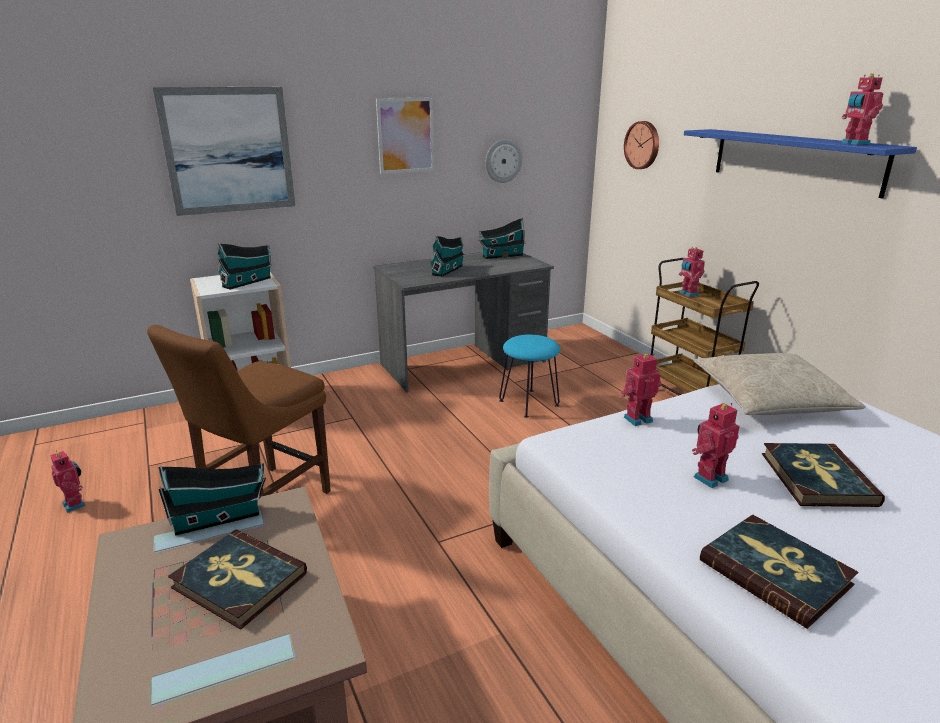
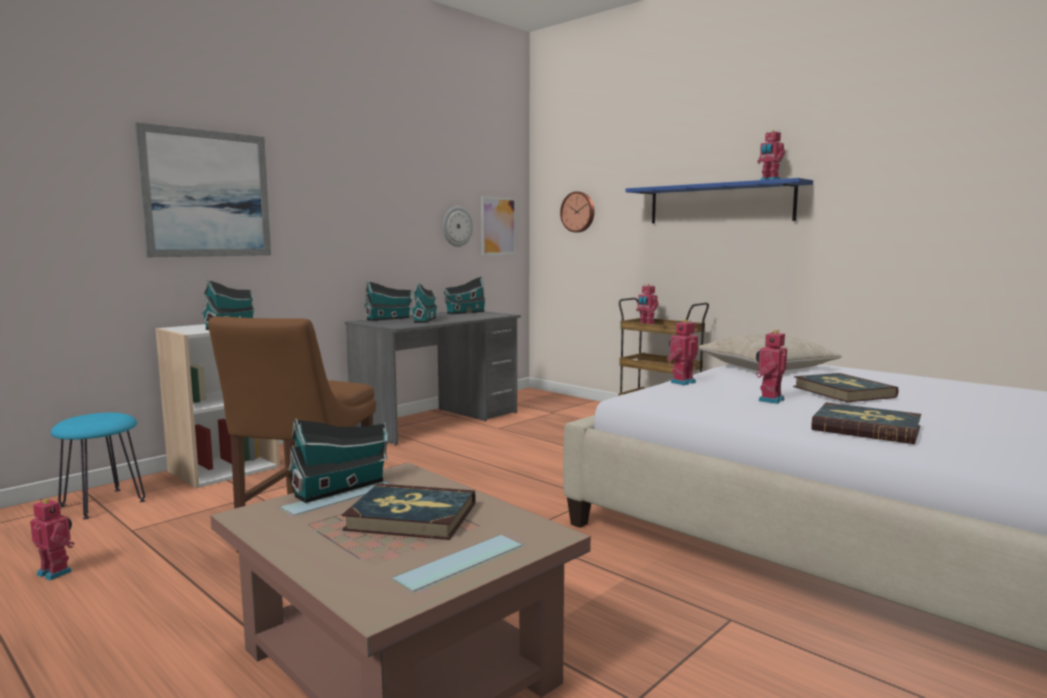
camera: 20 degrees left, 15 degrees down
picture [376,98,434,174] -> picture moved to [481,196,516,255]
turquoise stool [499,334,560,418] -> turquoise stool moved to [51,413,146,519]
none -> toy house [364,281,413,321]

